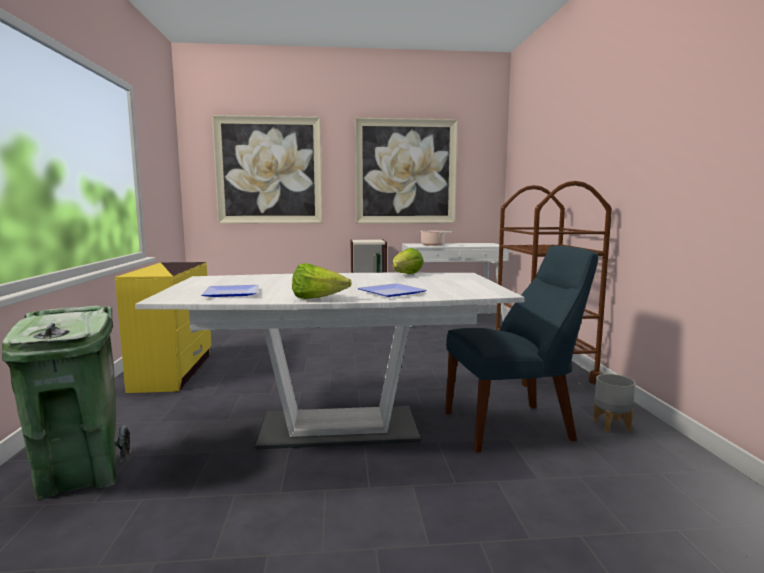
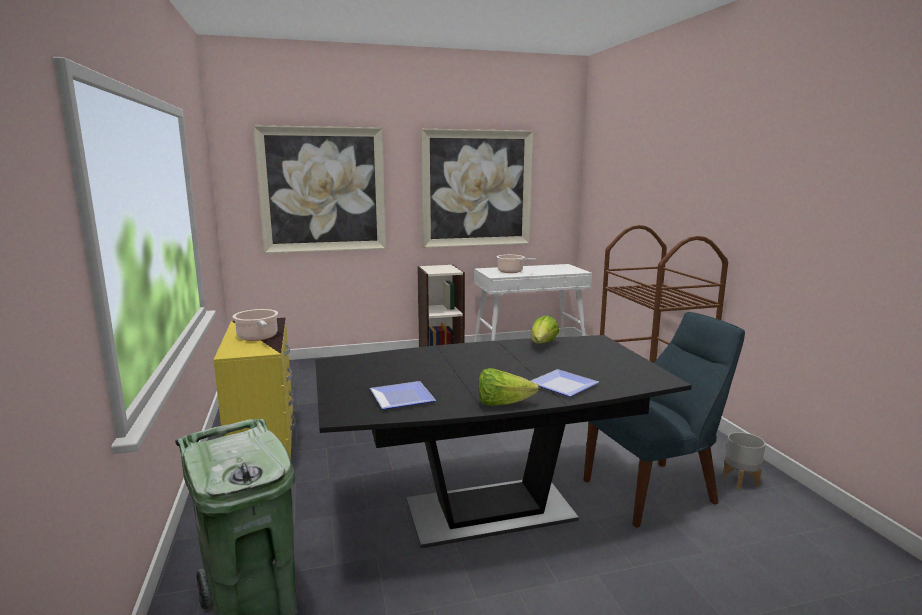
camera: 10 degrees left, 5 degrees up
white dining table [135,273,525,449] -> black dining table [315,335,692,548]
none -> cooking pot [232,309,278,341]

